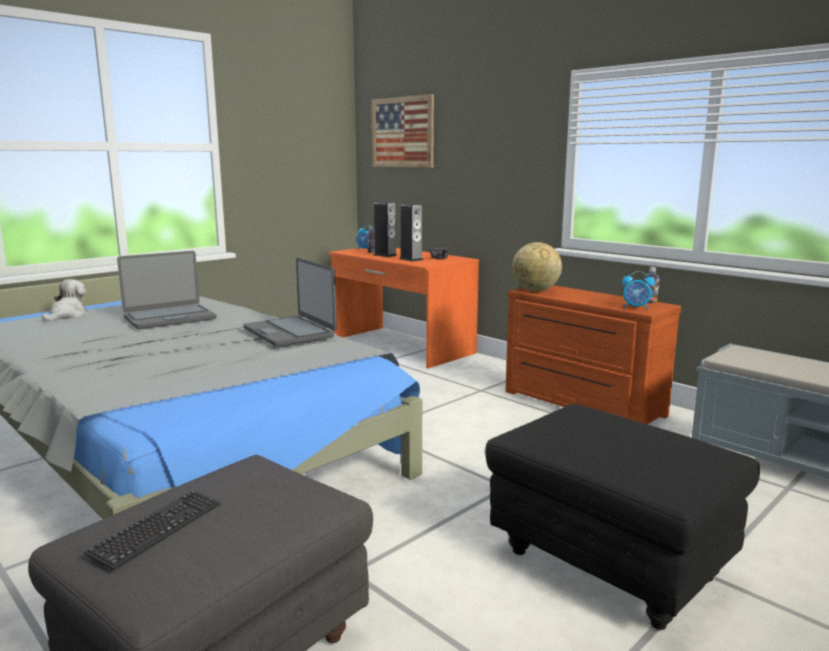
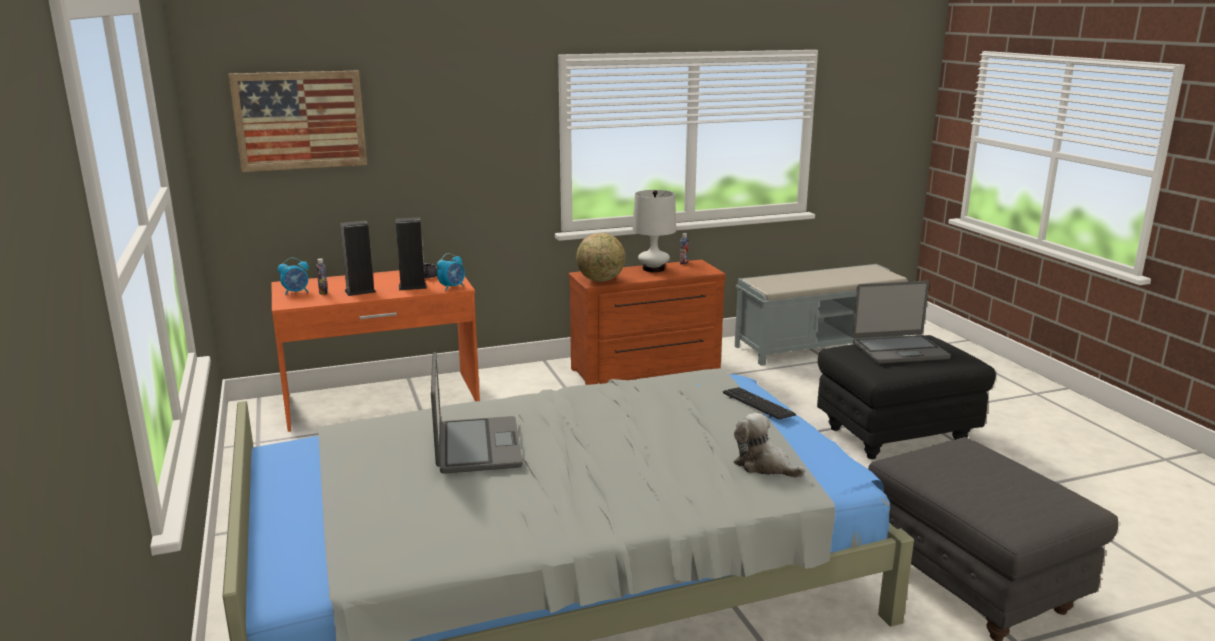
camera: 65 degrees left, 5 degrees up
plush toy [42,279,87,321] -> plush toy moved to [733,413,805,478]
keyboard [84,490,220,571] -> keyboard moved to [723,387,796,420]
laptop [243,258,337,347] -> laptop moved to [852,281,951,364]
alarm clock [622,271,655,310] -> alarm clock moved to [437,253,465,291]
none -> white table lamp [632,190,676,272]

